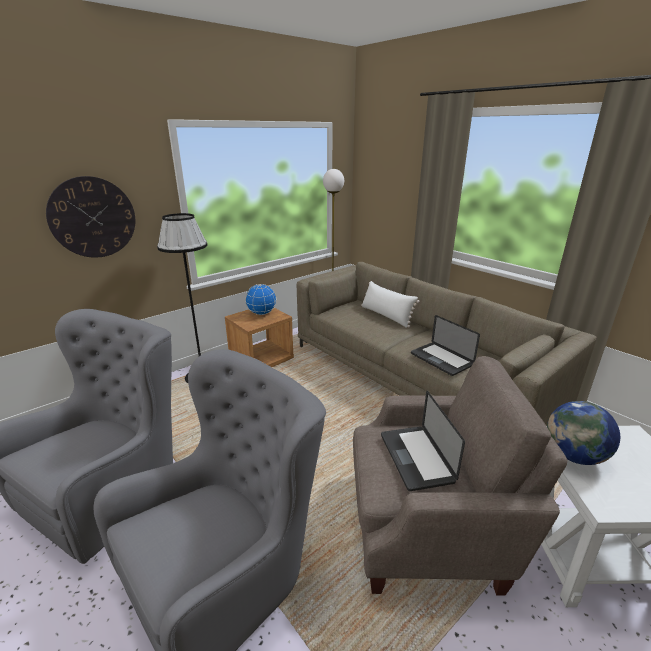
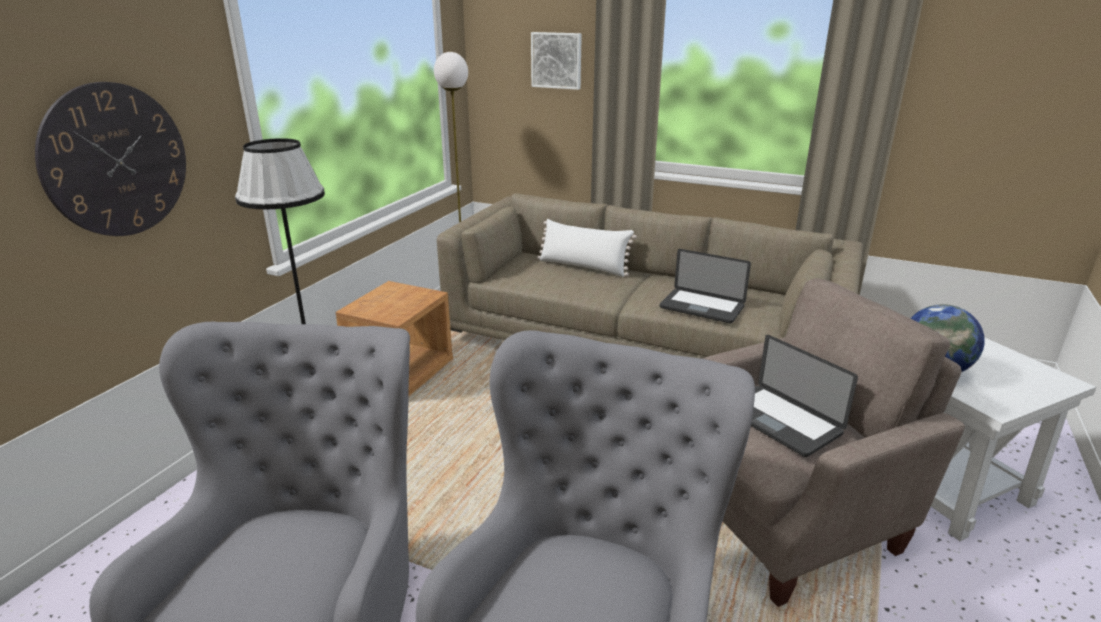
camera: 25 degrees left, 0 degrees up
globe [245,284,277,315] -> none
none -> picture [531,32,582,90]

